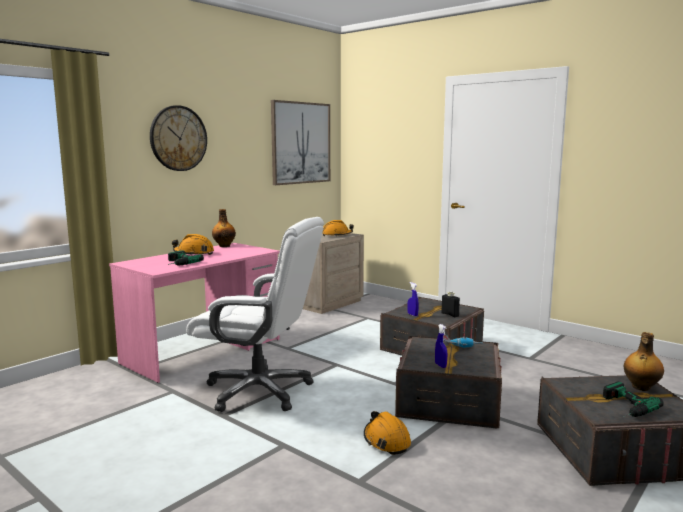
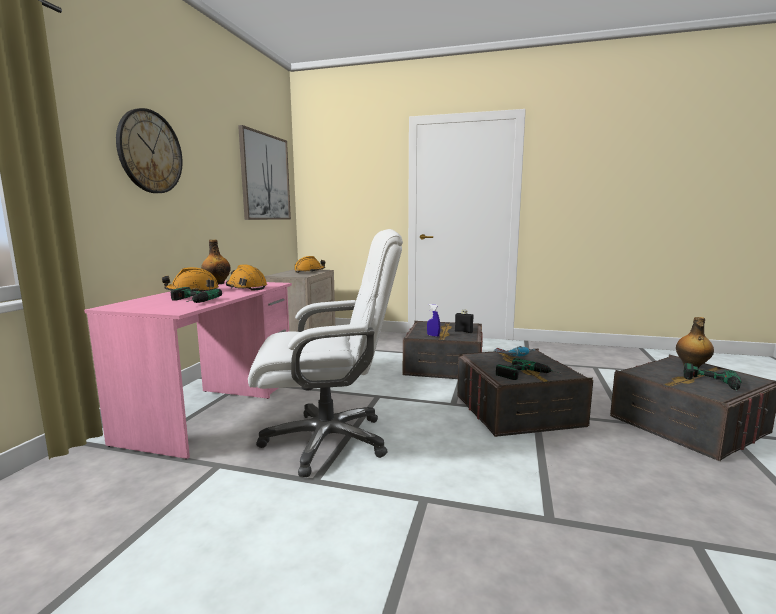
camera: 25 degrees left, 0 degrees up
orange hard hat [364,411,411,455] -> orange hard hat moved to [226,264,267,291]
blue spray bottle [435,324,447,368] -> power drill [496,358,560,380]

